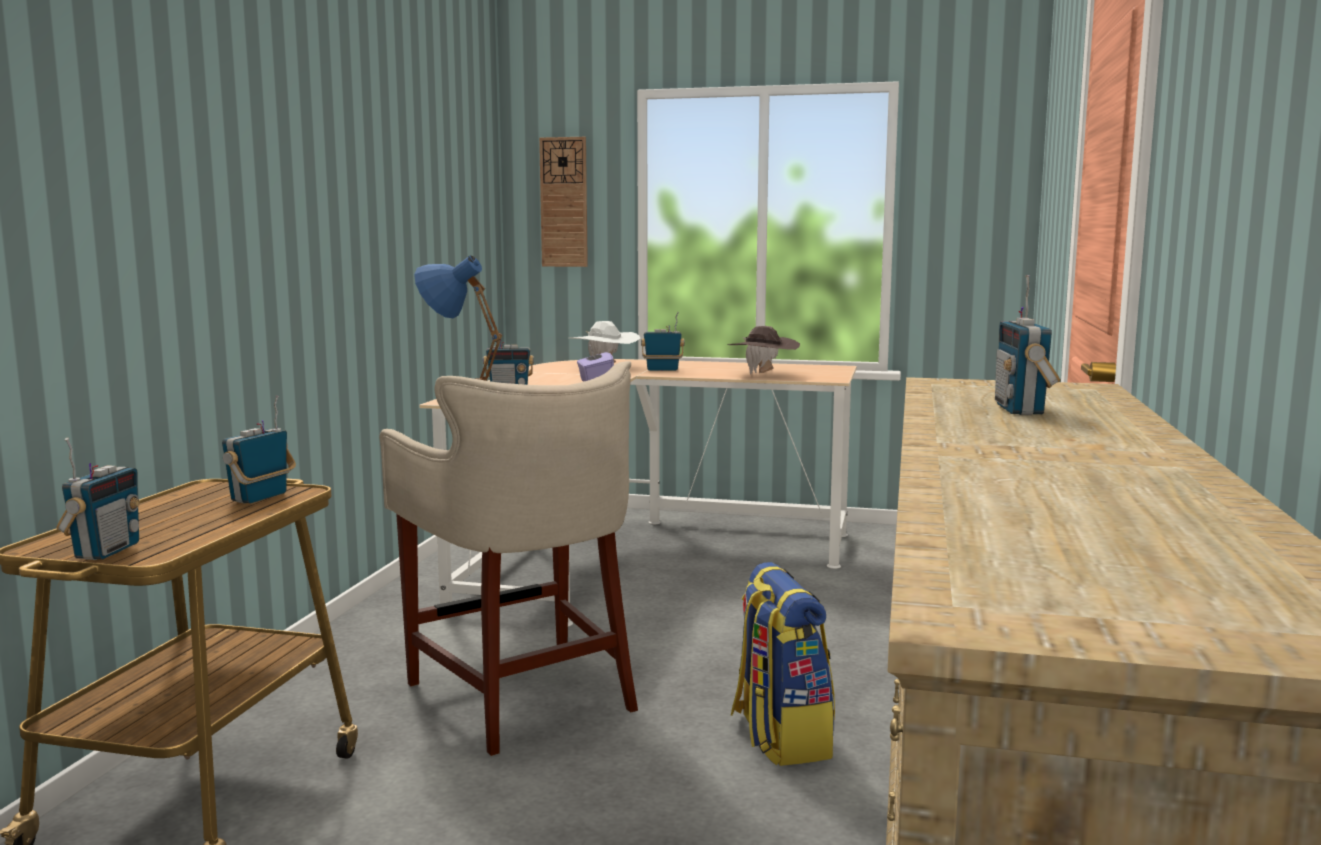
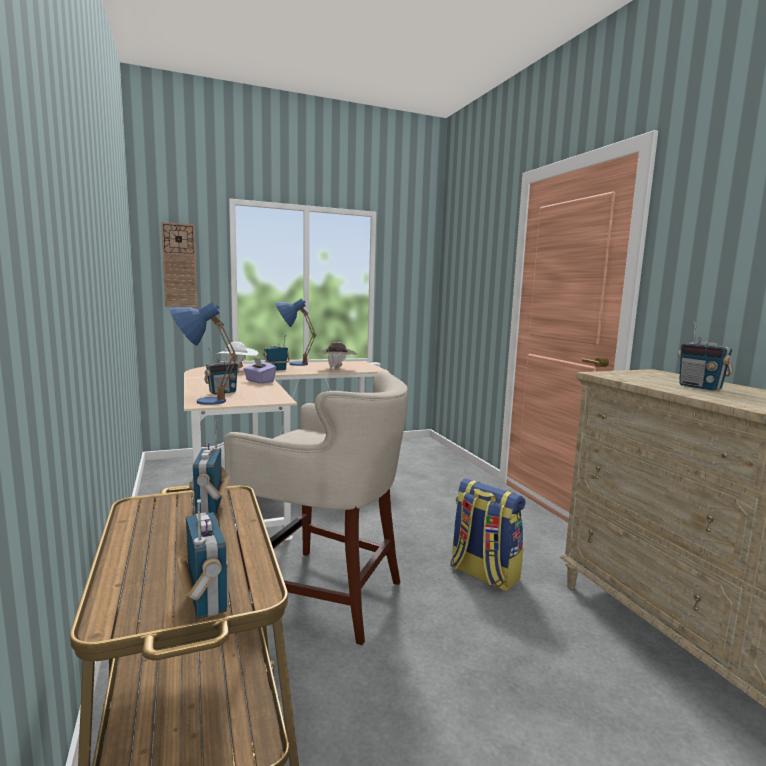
camera: 35 degrees left, 0 degrees up
none -> blue table lamp [275,299,316,366]

